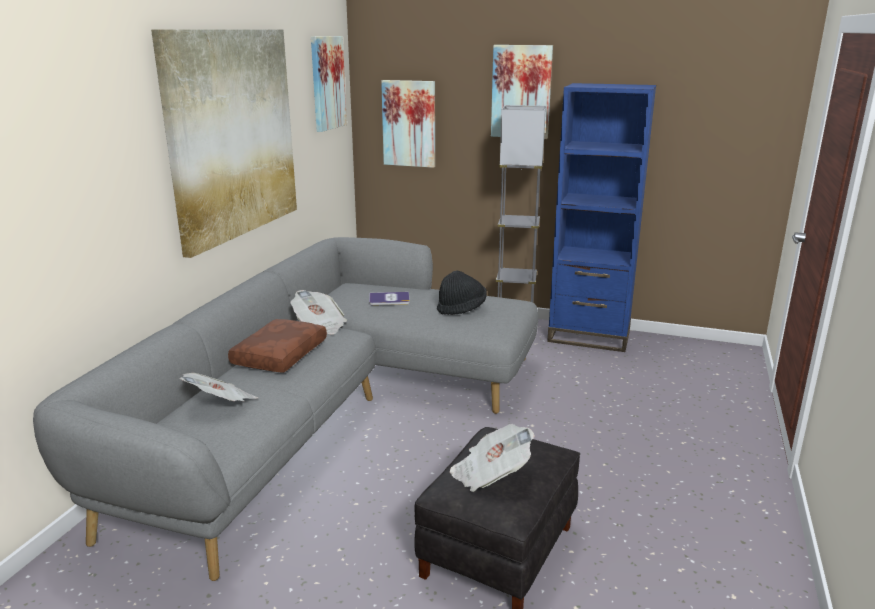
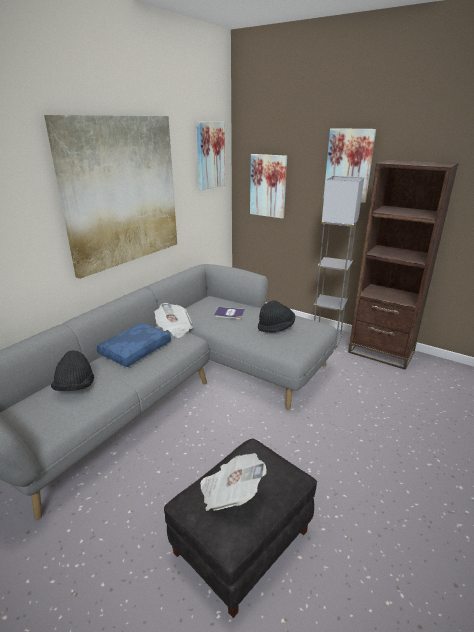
camera: 15 degrees right, 5 degrees up
newspaper [179,373,258,401] -> black hat [51,350,94,391]
brown pillow [228,319,327,373] -> blue pillow [97,323,171,367]
blue bookcase [547,83,656,352] -> brown bookcase [348,160,459,370]

